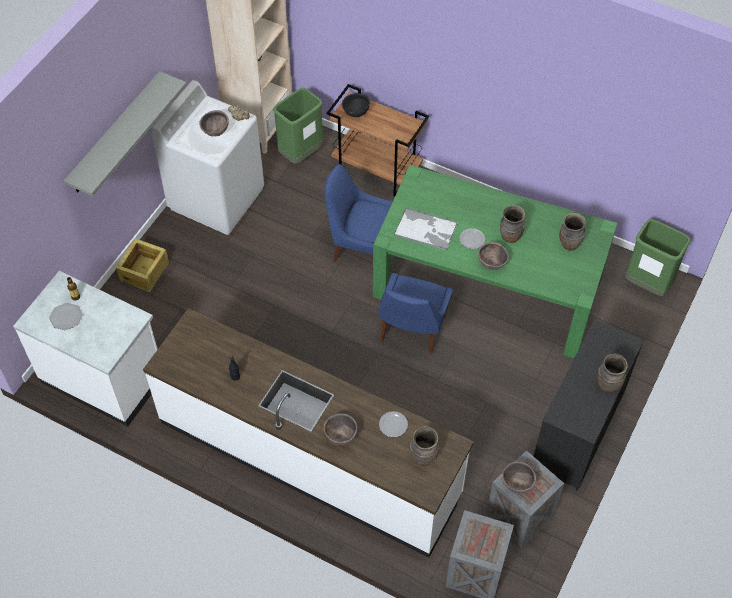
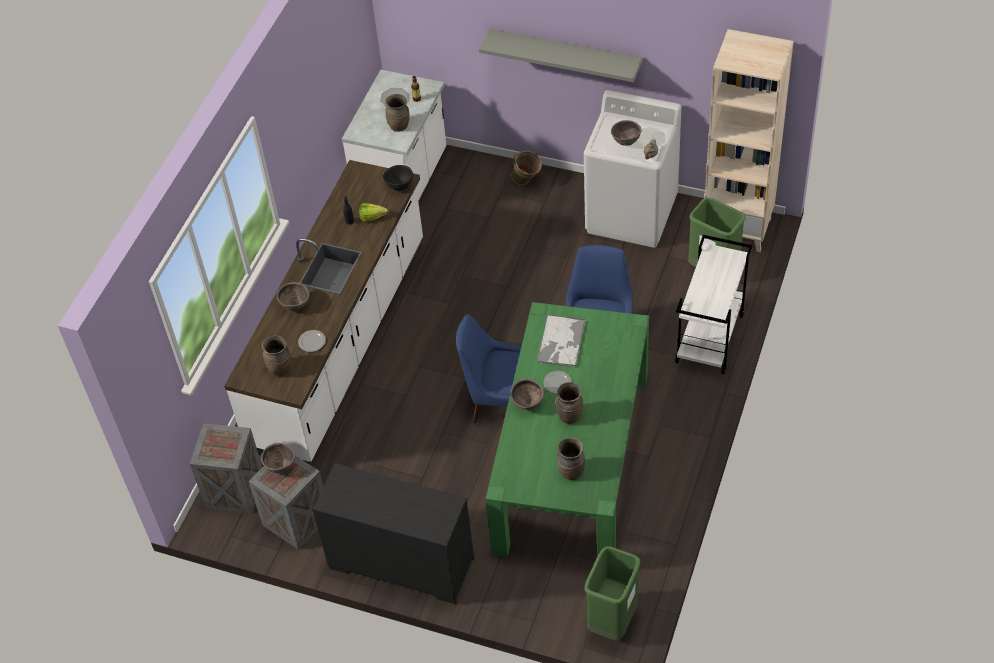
camera: 85 degrees right, 5 degrees down
crate [116,238,169,292] -> green bucket [512,150,542,185]
brown cart [327,84,429,197] -> white cart [675,235,753,374]
black bowl [342,93,370,117] -> black bowl moved to [383,165,413,191]
brown vase [598,354,628,393] -> brown vase moved to [385,94,410,132]
none -> lettuce [359,203,389,222]

